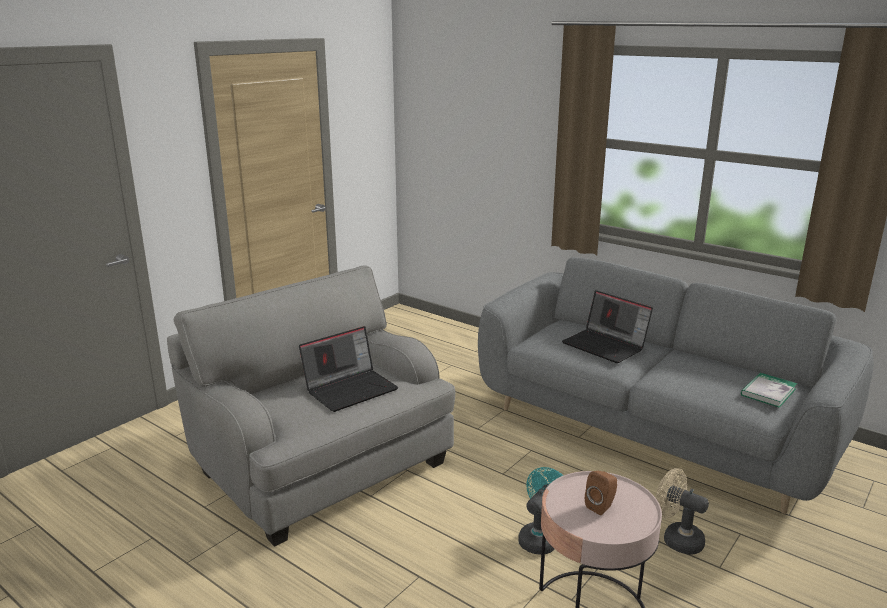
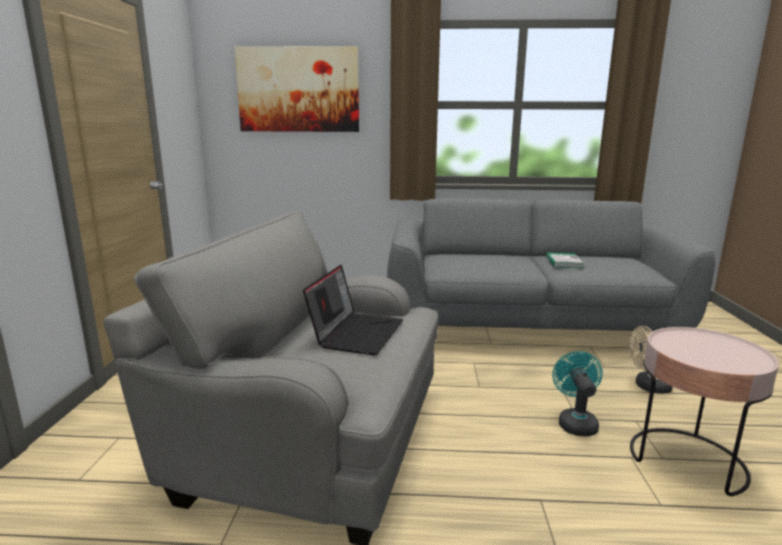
camera: 35 degrees left, 5 degrees down
laptop [562,290,653,363] -> none
brown speaker [585,471,617,515] -> none
book [741,373,797,408] -> book moved to [546,253,584,268]
none -> picture [234,46,359,132]

